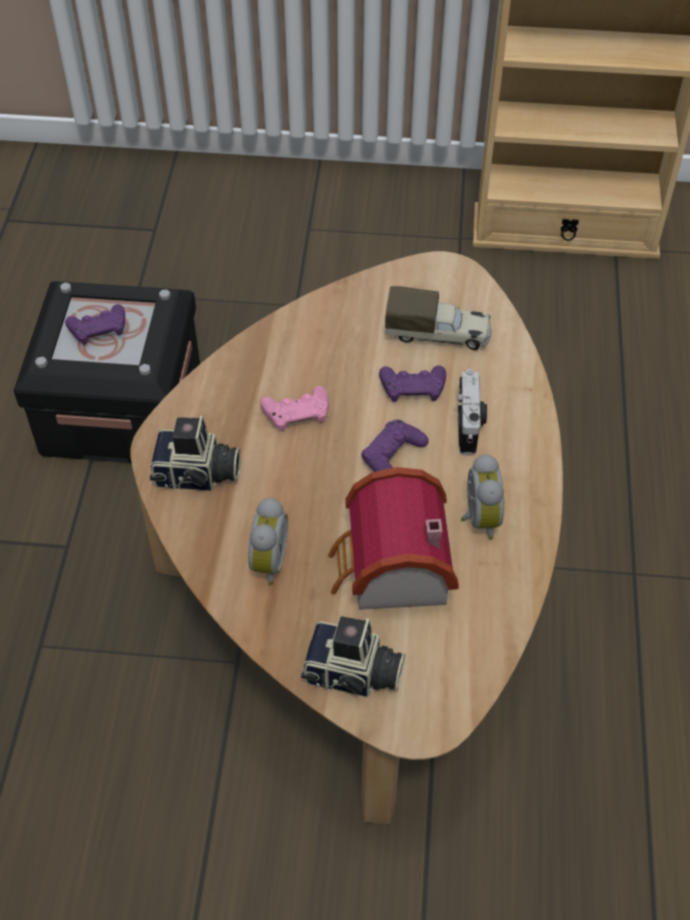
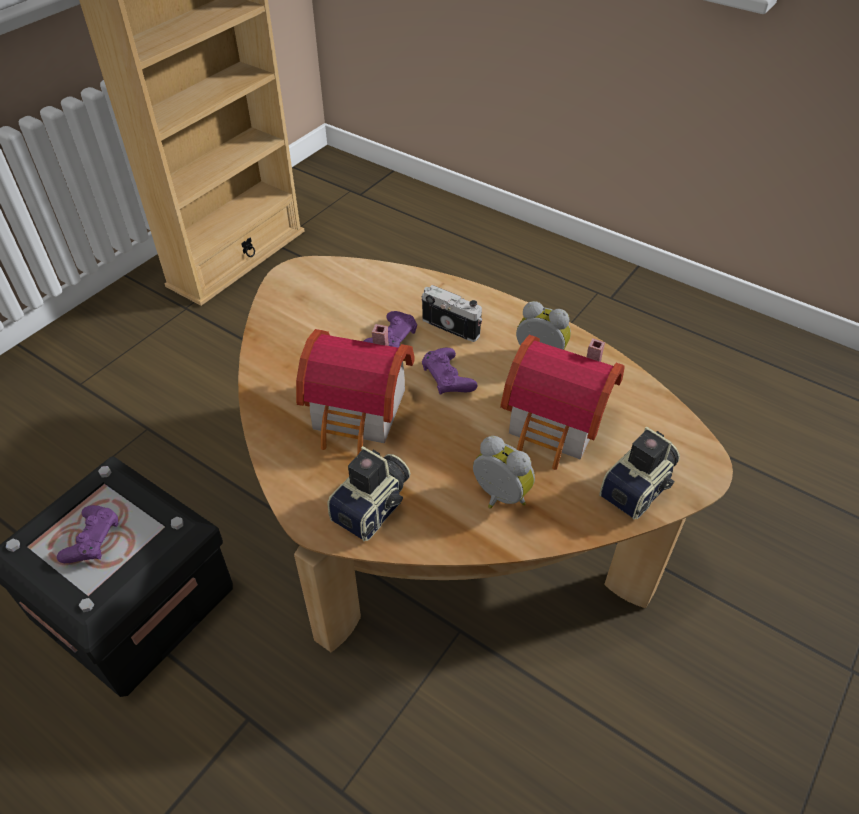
camera: 60 degrees left, 5 degrees down
pink game controller [260,386,329,432] -> toy house [296,324,415,455]
toy truck [385,286,492,350] -> none

